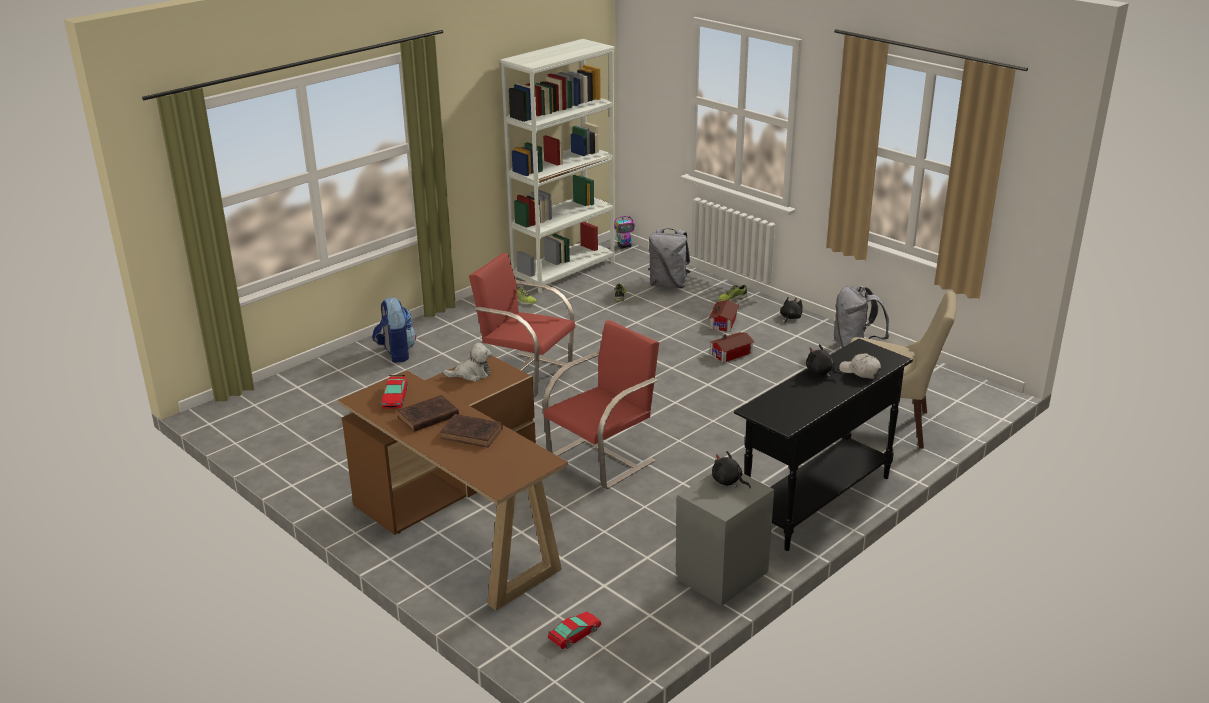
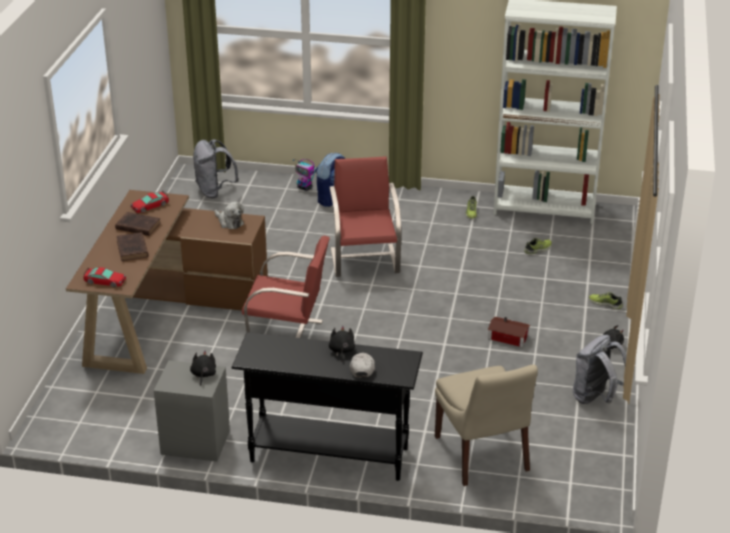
camera: 55 degrees right, 5 degrees up
toy car [548,612,601,649] -> toy car moved to [83,267,126,287]
toy robot [615,216,635,248] -> toy robot moved to [293,159,315,191]
grey backpack [648,228,690,288] -> grey backpack moved to [193,139,239,198]
toy house [709,300,739,332] -> none

